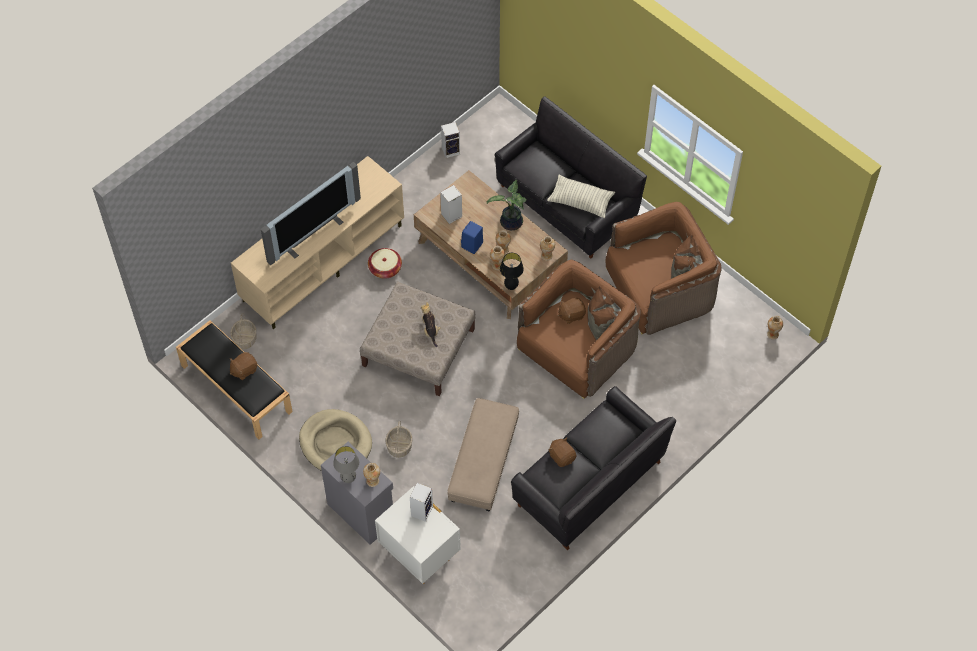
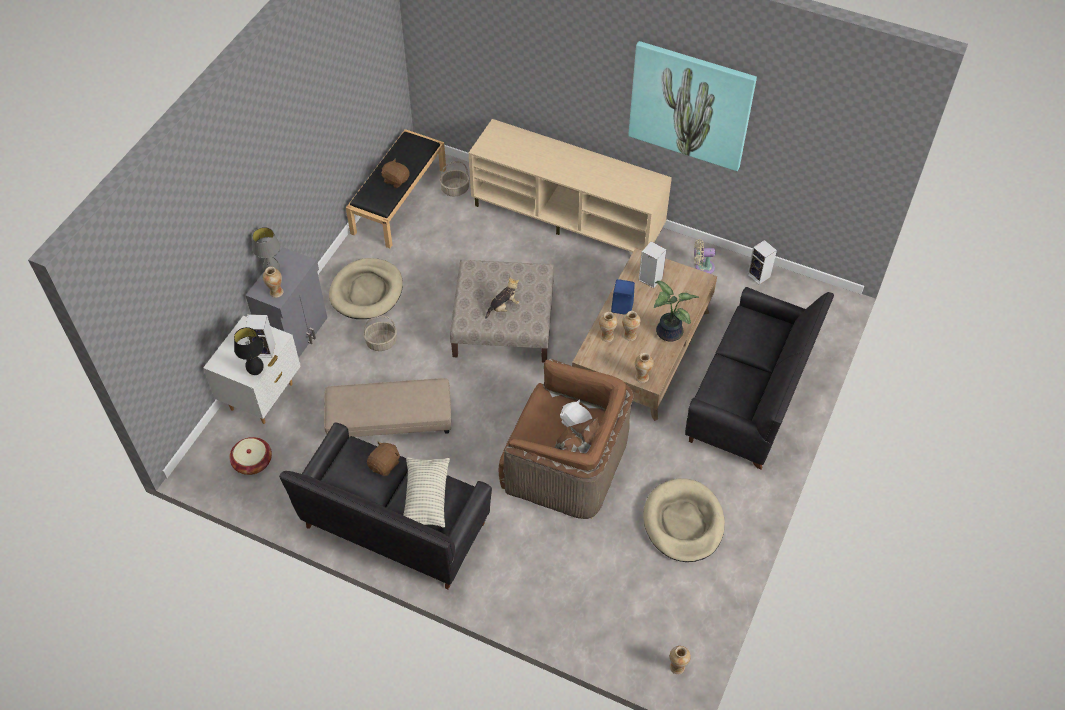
camera: 70 degrees right, 5 degrees down
television [261,162,361,265] -> none
basket [368,248,402,279] -> basket moved to [229,437,272,475]
black table lamp [500,253,524,290] -> black table lamp moved to [234,327,264,375]
pillow [547,175,615,218] -> pillow moved to [403,457,450,527]
brown plush toy [558,298,586,324] -> white plush toy [560,399,592,427]
brown armchair [606,202,722,335] -> beige dog bed [643,478,725,562]
none -> picture [628,41,757,171]
none -> beige fan [694,239,715,274]

